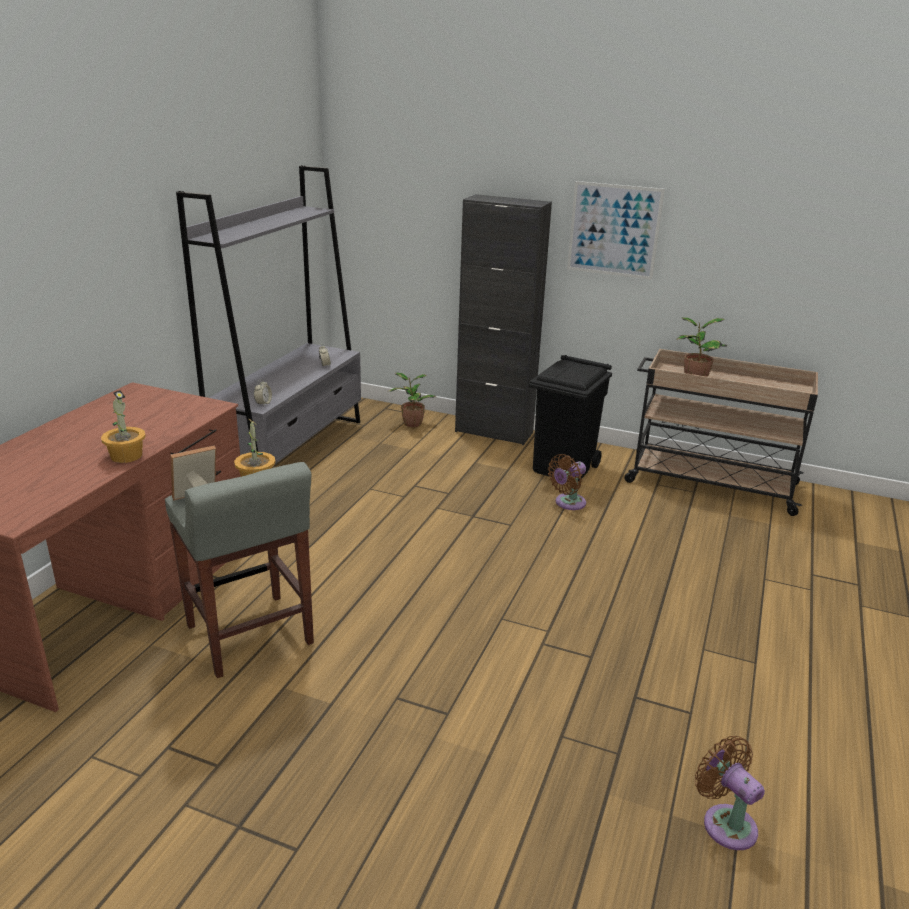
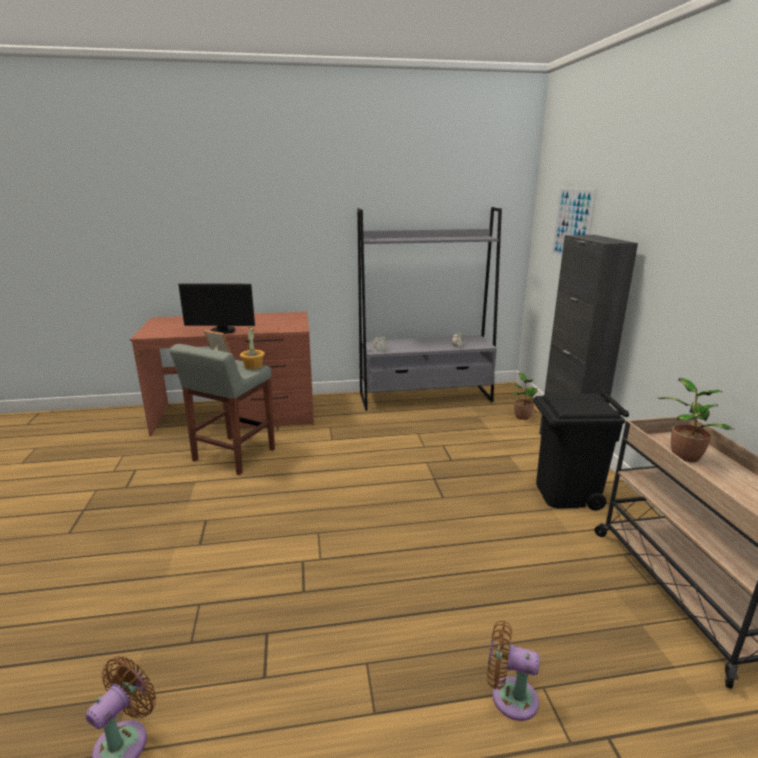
camera: 60 degrees right, 5 degrees down
potted plant [101,390,146,463] -> monitor [178,283,255,334]
brown fan [548,454,586,510] -> brown fan moved to [487,621,540,721]
picture [567,181,665,280] -> picture moved to [551,187,597,258]

